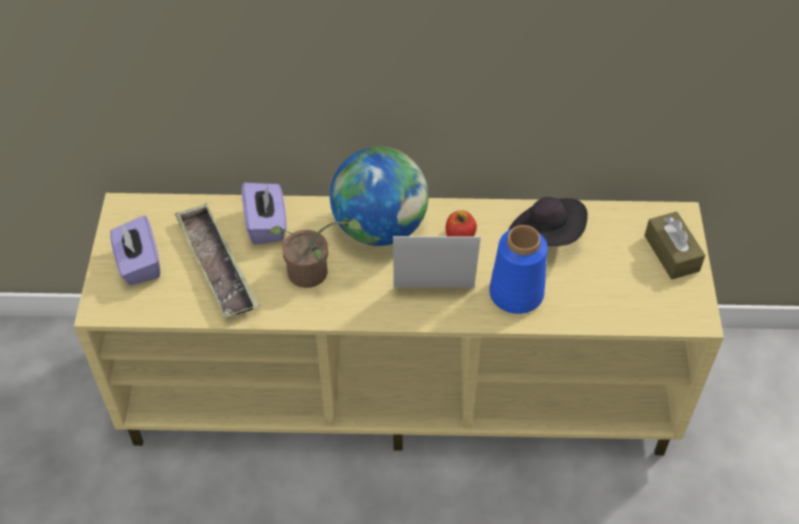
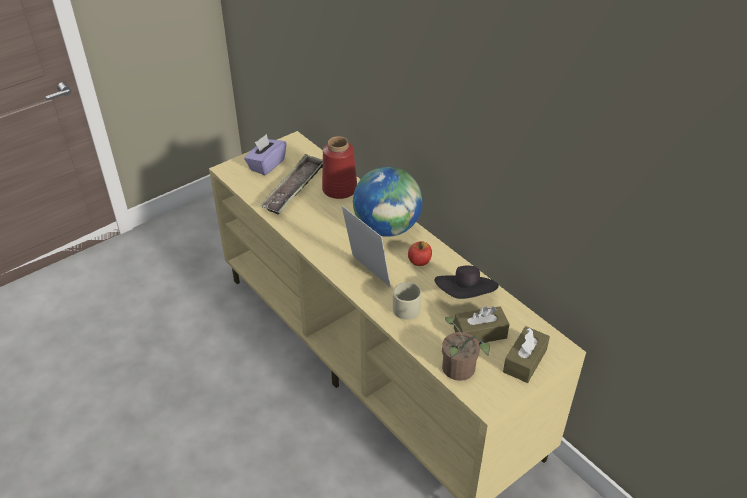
camera: 50 degrees right, 10 degrees down
purple tissue box [242,183,286,244] -> red vase [322,136,357,199]
potted plant [268,219,363,288] -> potted plant moved to [442,317,490,381]
blue vase [489,225,548,314] -> beige mug [393,282,421,320]
none -> brown tissue box [454,306,510,343]

